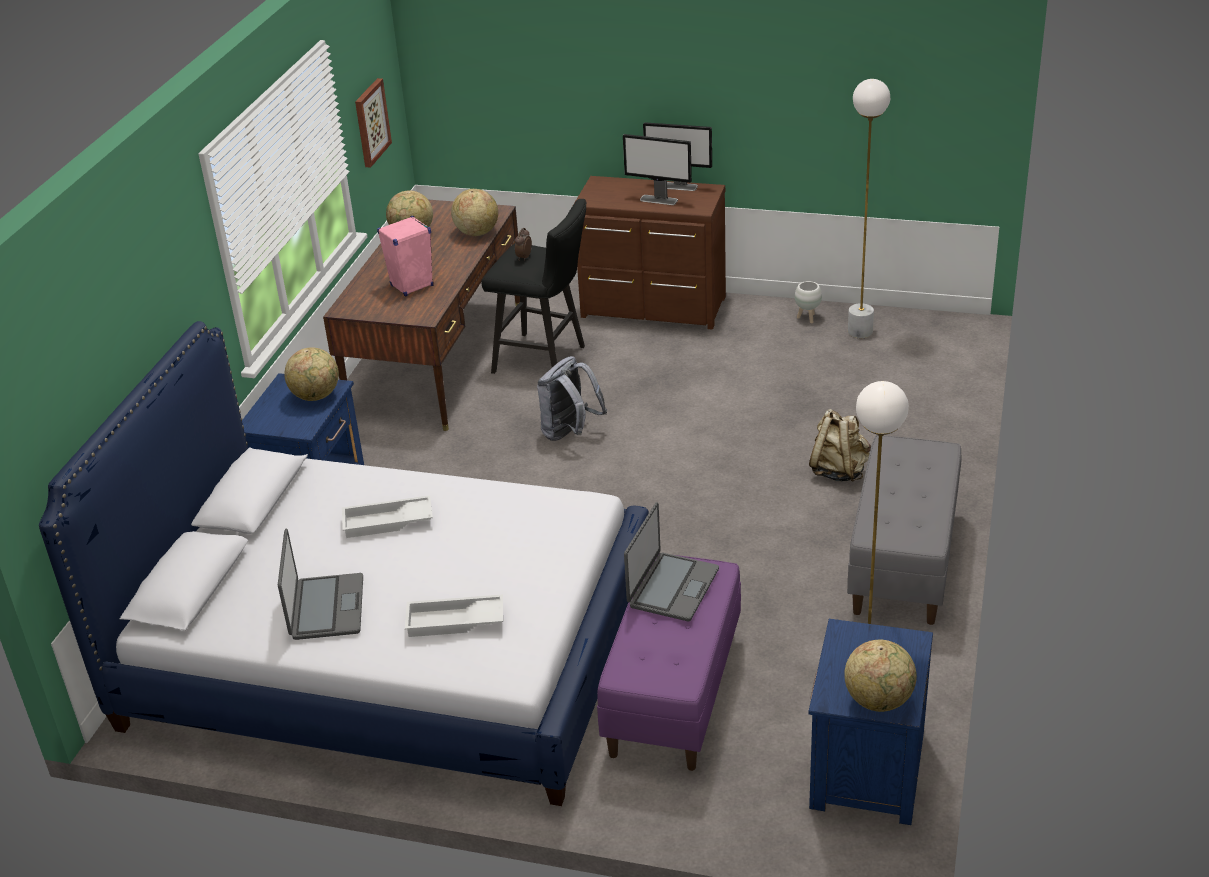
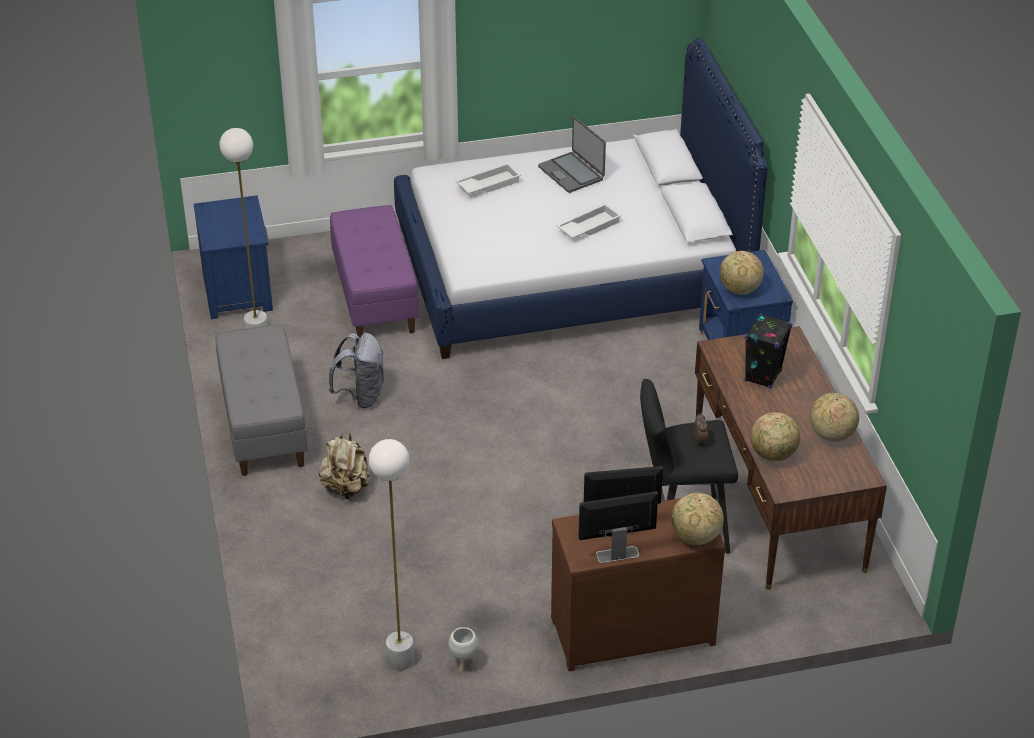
camera: 150 degrees right, 5 degrees up
picture [355,78,392,168] -> none
pink speaker [377,216,433,297] -> black speaker [745,313,792,389]
grey backpack [537,356,607,441] -> grey backpack moved to [329,333,384,408]
laptop [624,502,719,621] -> none
globe [844,640,917,712] -> globe moved to [671,493,724,545]

